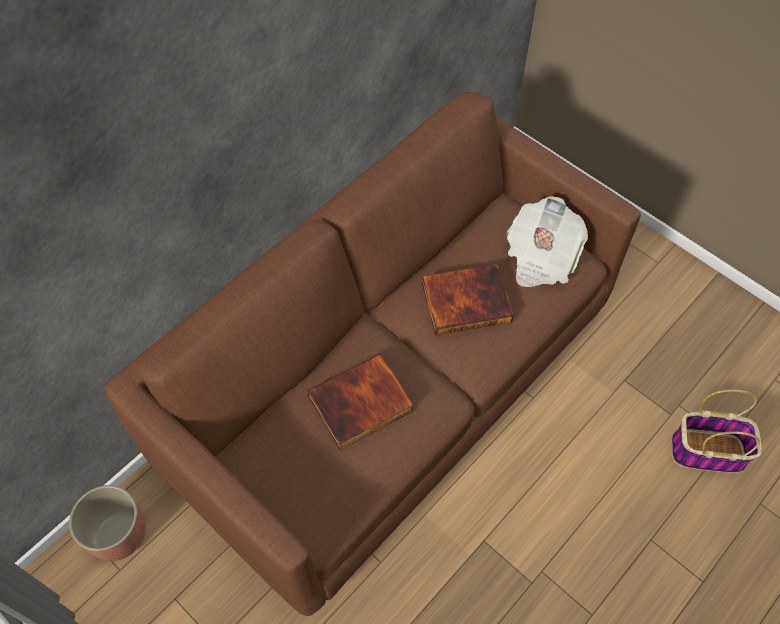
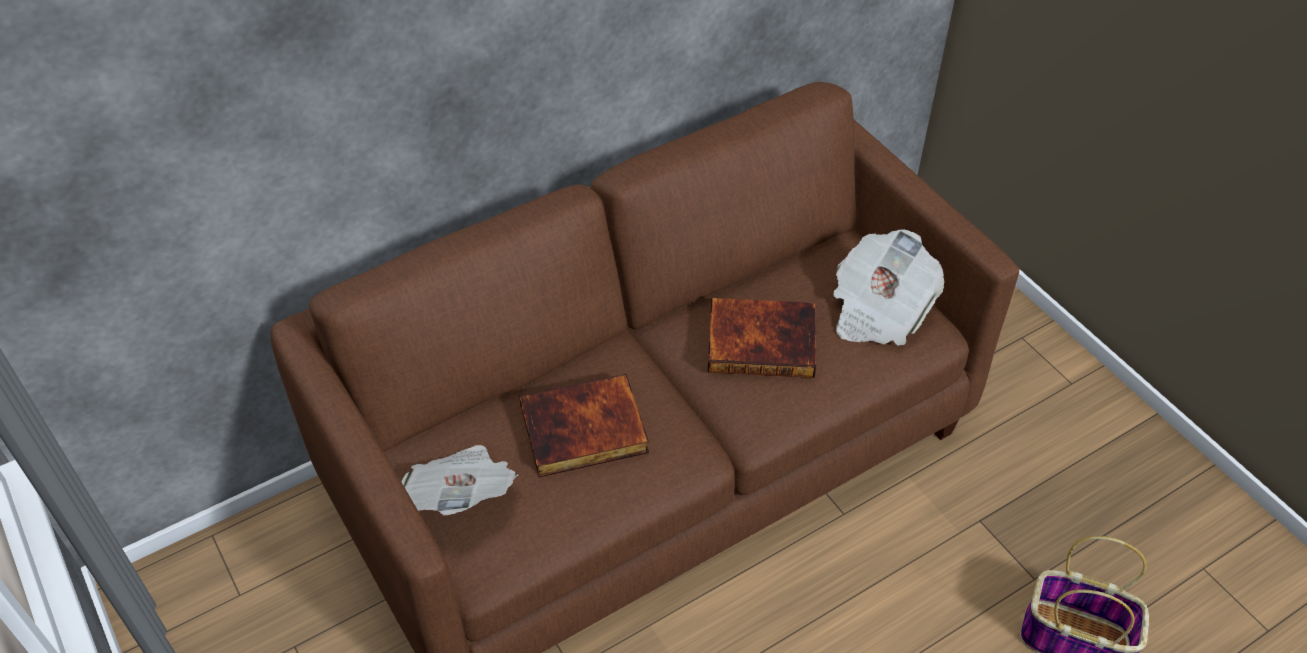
camera: 15 degrees right, 10 degrees down
planter [69,485,146,561] -> none
none -> newspaper [402,445,518,516]

